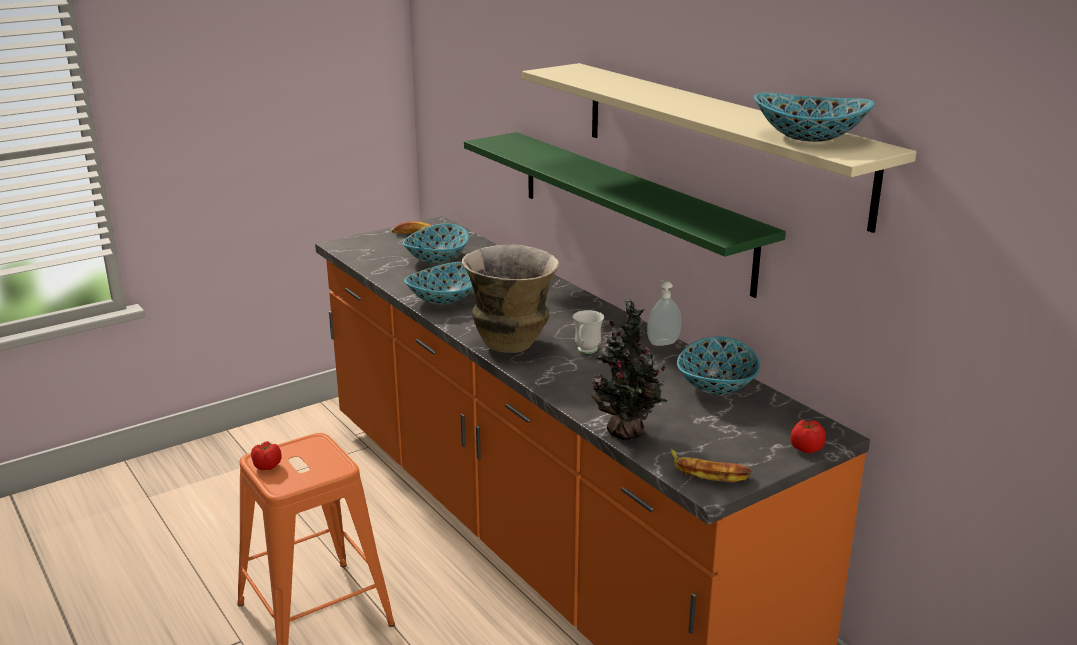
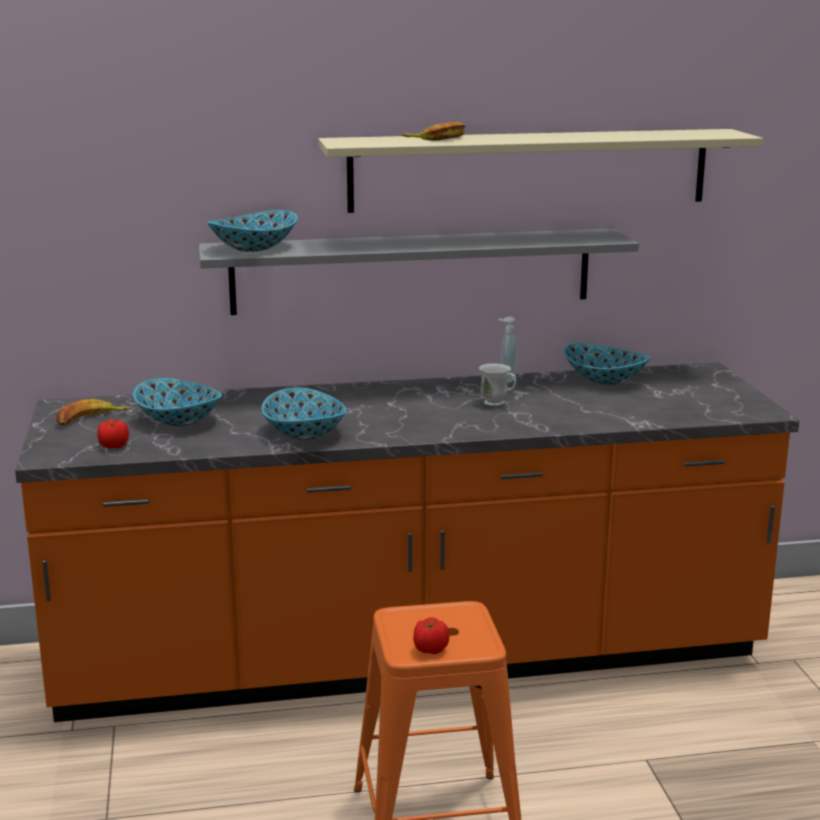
camera: 65 degrees left, 5 degrees down
vase [462,244,559,353] -> none
green shelf [464,132,786,298] -> grey shelf [199,229,639,315]
potted plant [591,298,667,440] -> none
banana [670,449,752,482] -> banana moved to [401,122,465,141]
bowl [754,93,875,142] -> bowl moved to [207,210,298,252]
tomato [790,419,826,453] -> tomato moved to [98,419,129,449]

